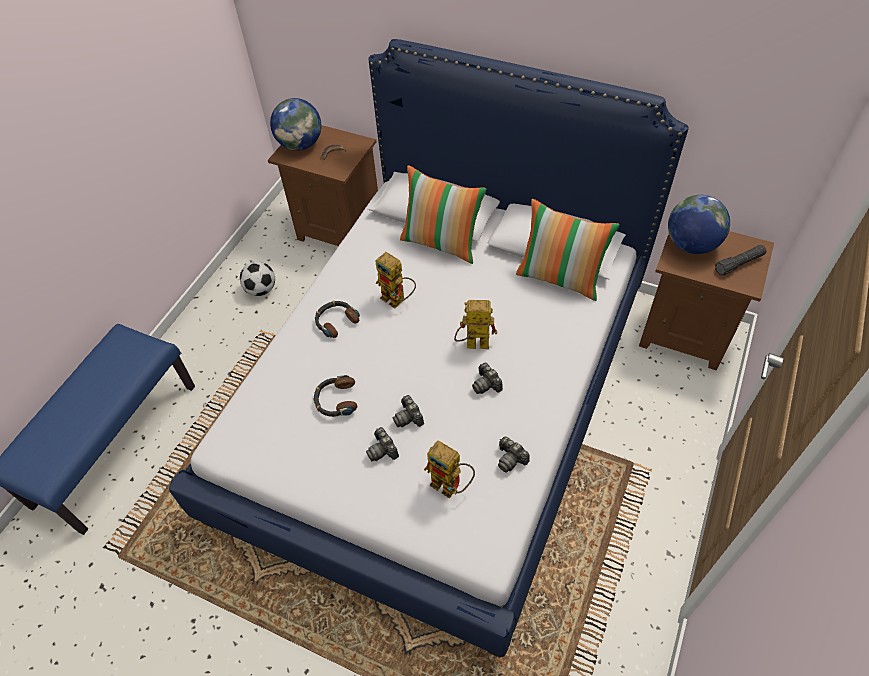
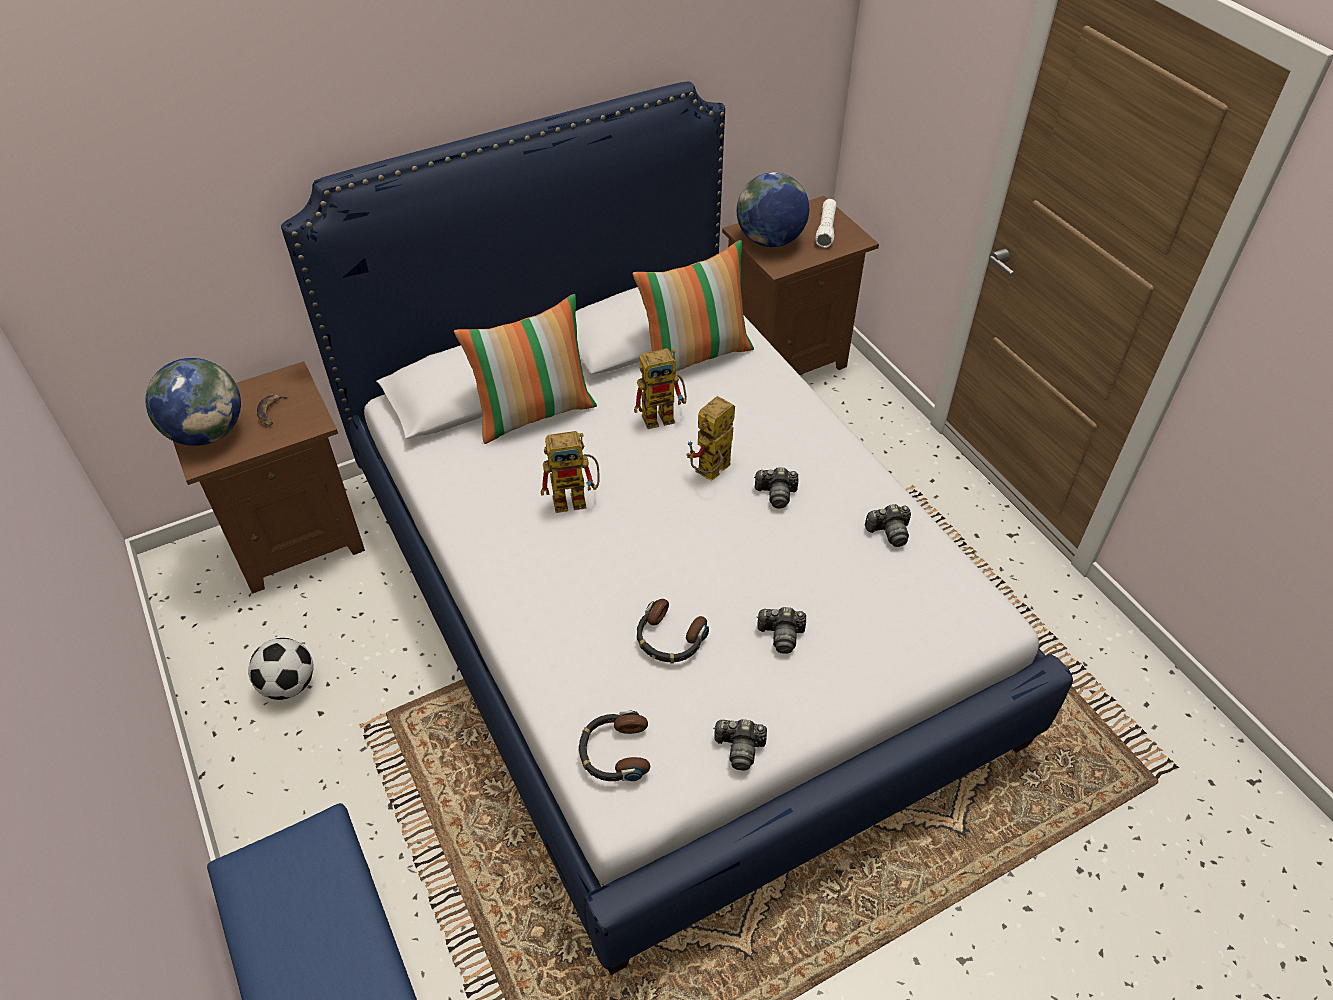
camera: 55 degrees left, 5 degrees down
headphones [315,301,360,338] -> headphones moved to [578,711,650,781]
camera [392,395,424,427] -> camera moved to [713,719,767,771]
toy robot [424,440,475,499] -> toy robot moved to [634,348,687,429]
black flashlight [715,245,767,275] -> white flashlight [815,199,836,248]

